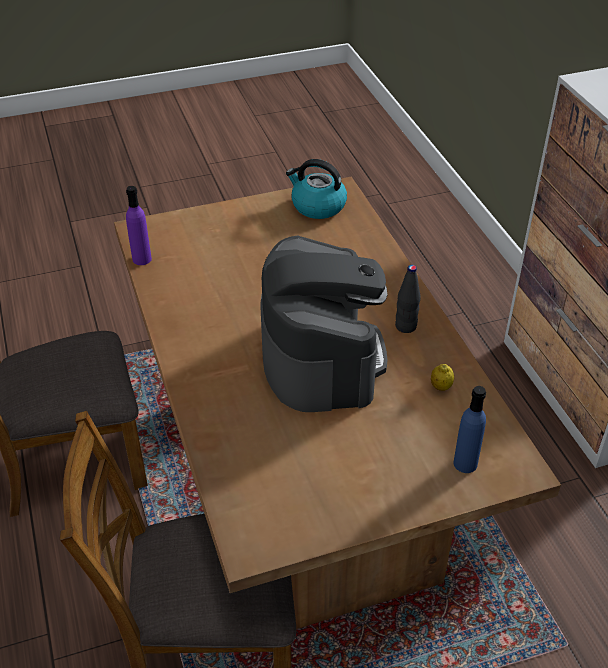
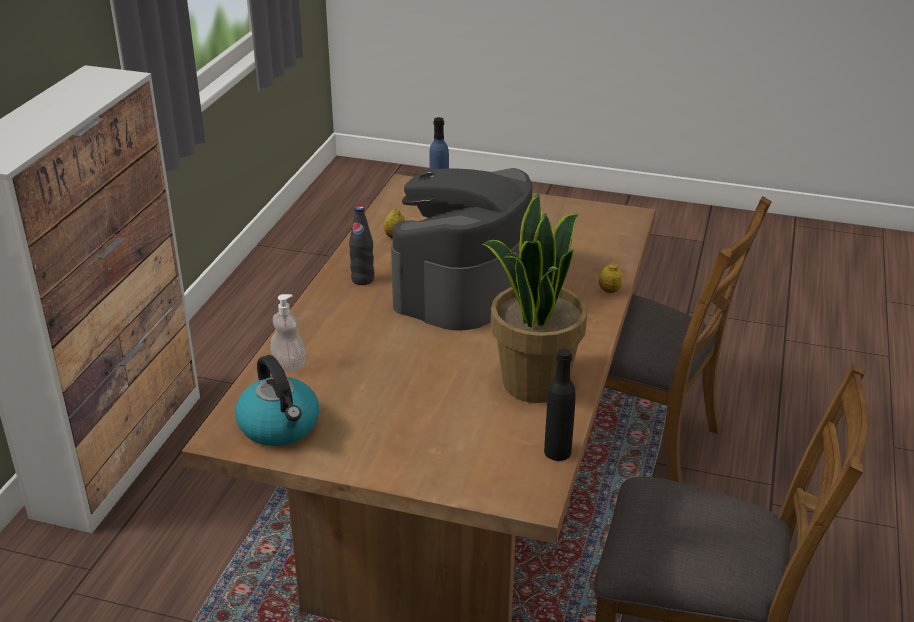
camera: 145 degrees left, 10 degrees down
purple bottle [126,186,152,265] -> black bottle [544,349,576,461]
none -> soap dispenser [270,294,306,372]
none -> potted plant [481,194,588,403]
none -> lemon [599,263,622,293]

